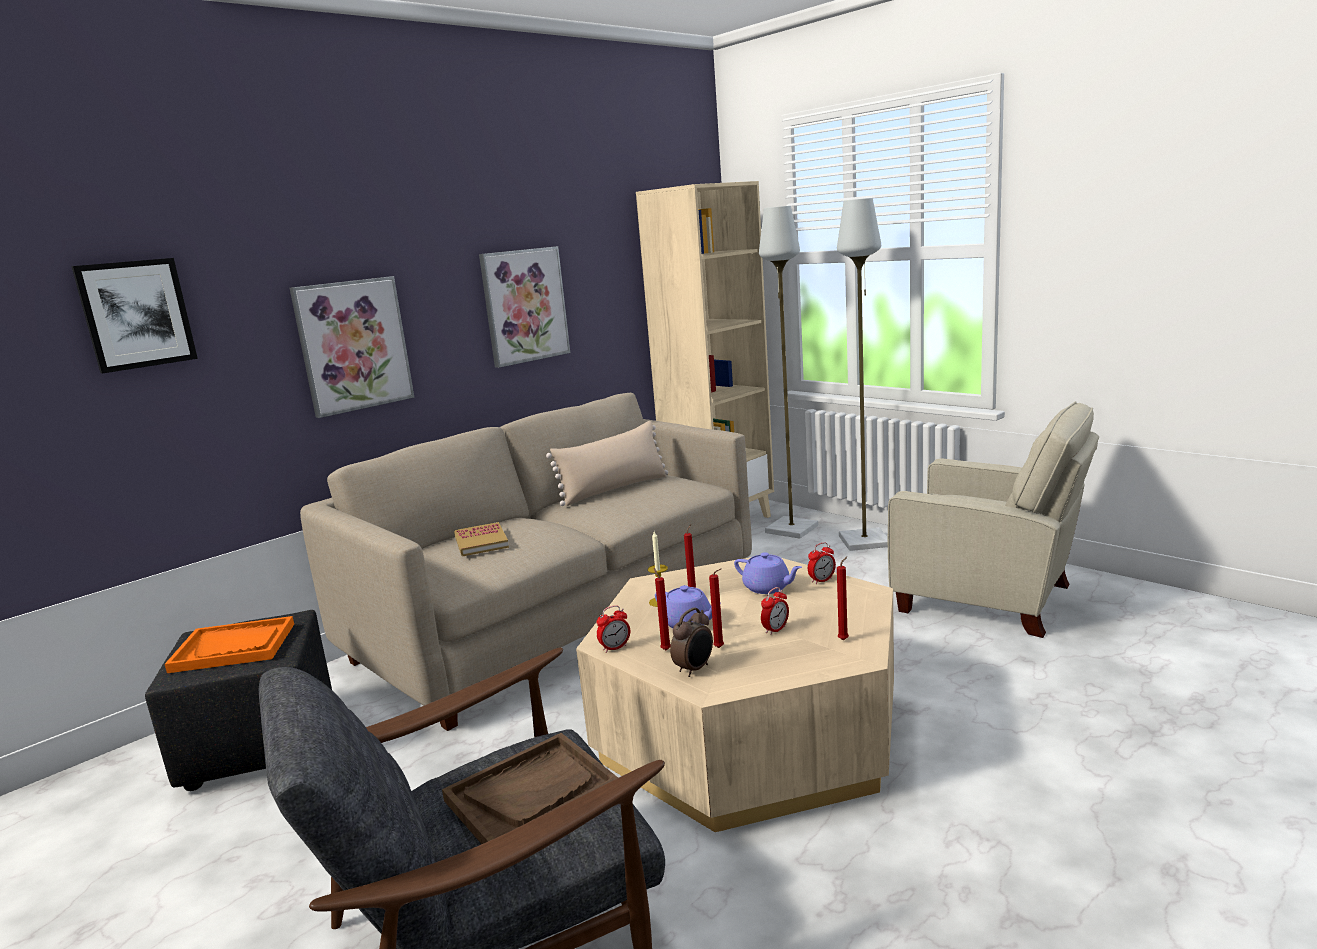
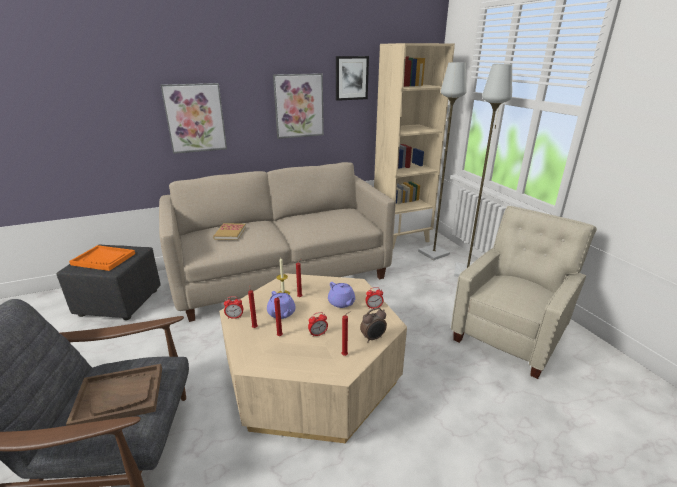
camera: 20 degrees right, 10 degrees up
picture [71,258,198,374] -> picture moved to [336,56,369,101]
beige pillow [546,421,668,506] -> none
alarm clock [670,607,713,677] -> alarm clock moved to [360,308,387,342]
beige armchair [887,401,1099,638] -> beige armchair turned 105 degrees counterclockwise [451,206,597,379]

